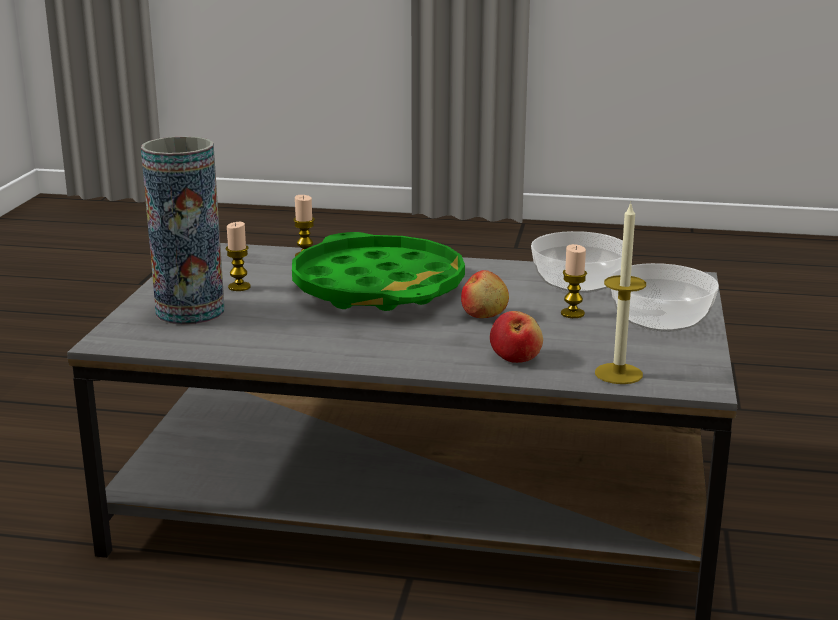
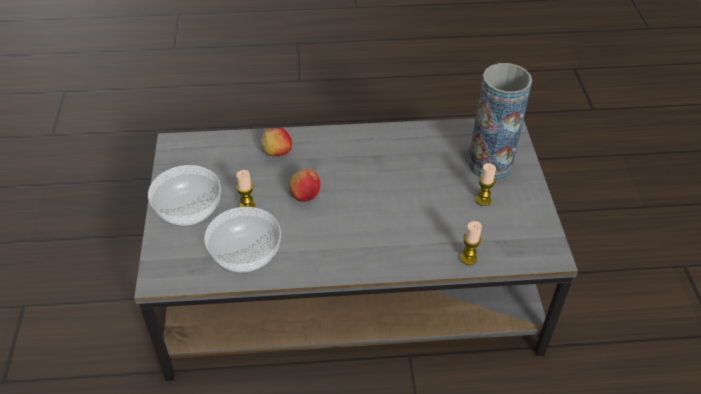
camera: 165 degrees right, 25 degrees up
green tray [292,232,465,311] -> none
candle [595,202,646,384] -> none

